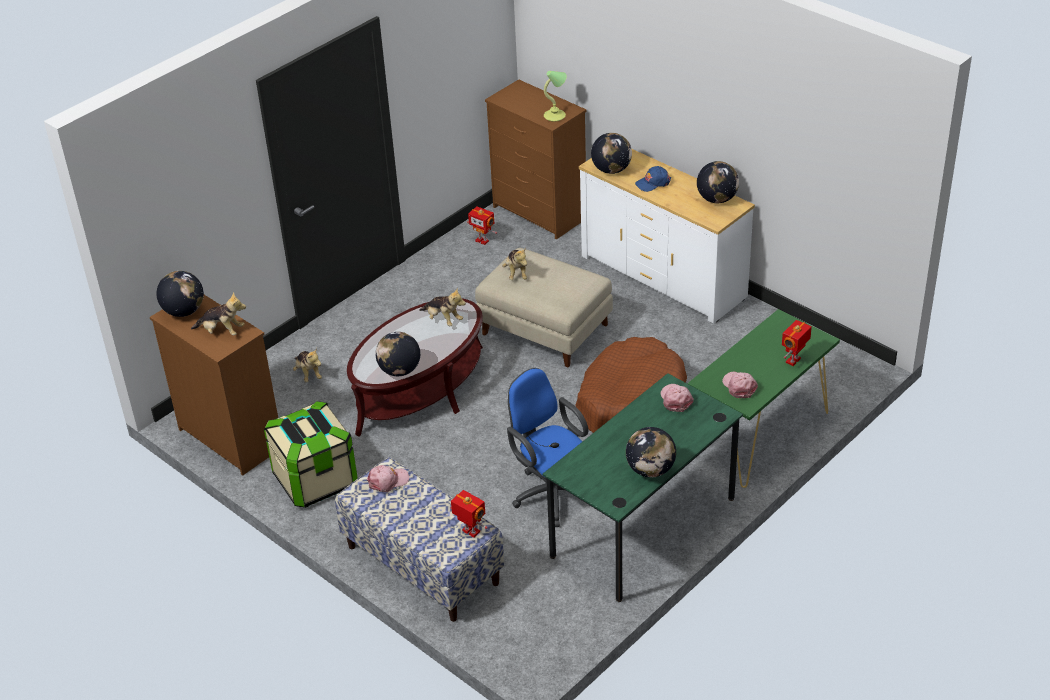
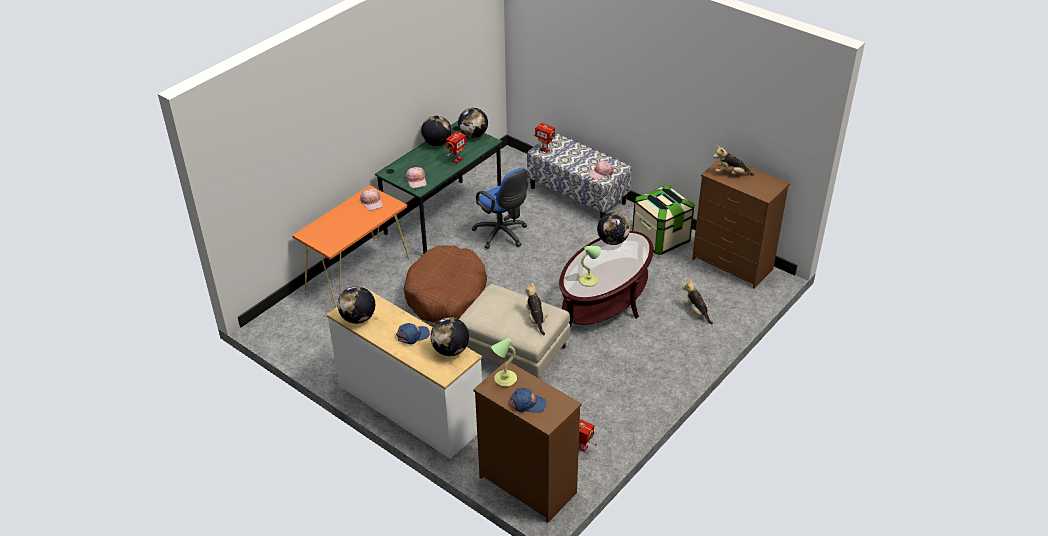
camera: 175 degrees right, 0 degrees up
globe [156,271,204,317] -> globe moved to [458,108,488,138]
plush toy [419,287,466,326] -> table lamp [579,246,601,286]
green console table [687,309,840,488] -> orange console table [292,185,409,308]
toy robot [782,320,812,366] -> toy robot moved to [446,131,466,164]
none -> blue cap [510,388,546,413]

